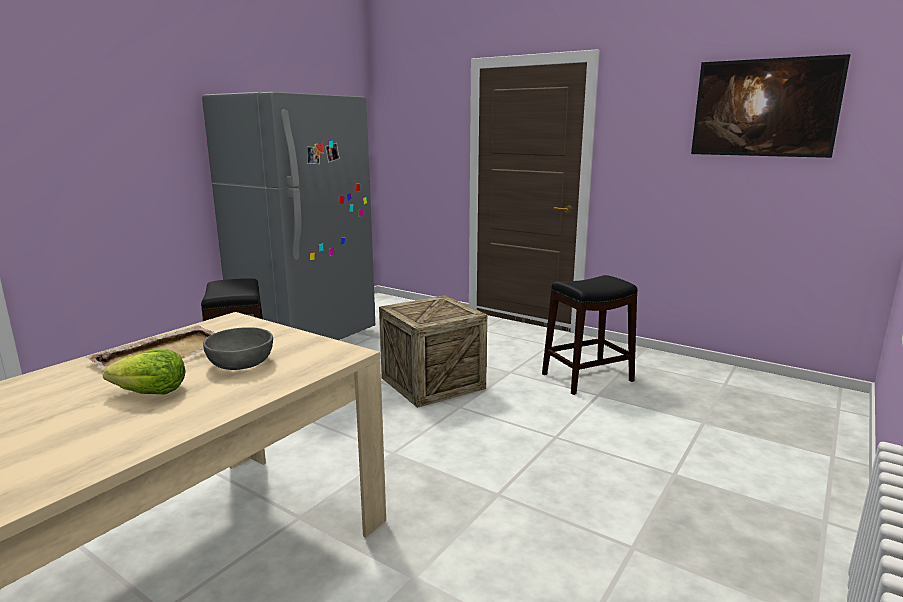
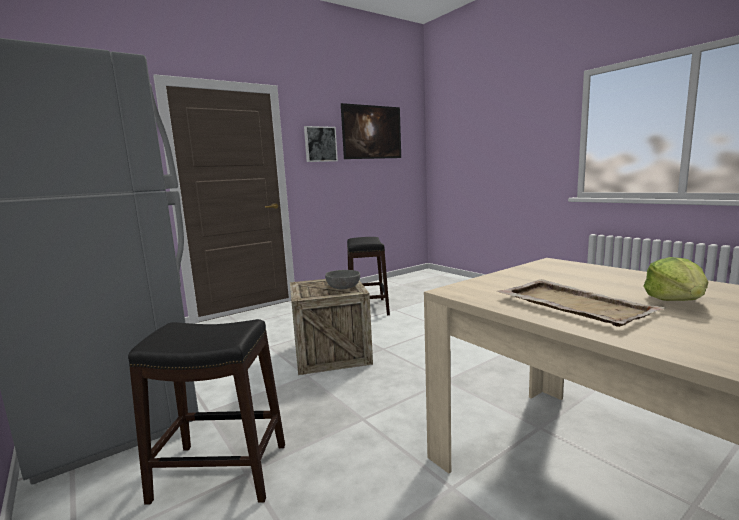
camera: 70 degrees left, 5 degrees down
grey bowl [203,327,273,370] -> grey bowl moved to [325,270,360,289]
none -> picture [304,126,338,162]

